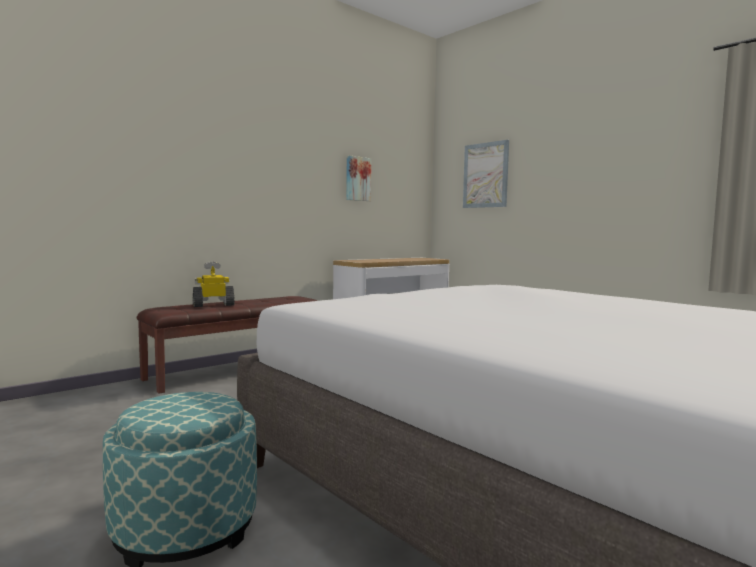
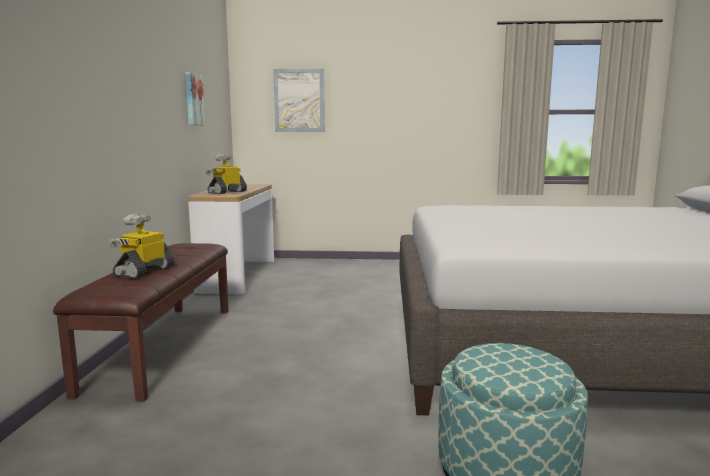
camera: 45 degrees left, 5 degrees up
none -> toy robot [206,154,247,194]

